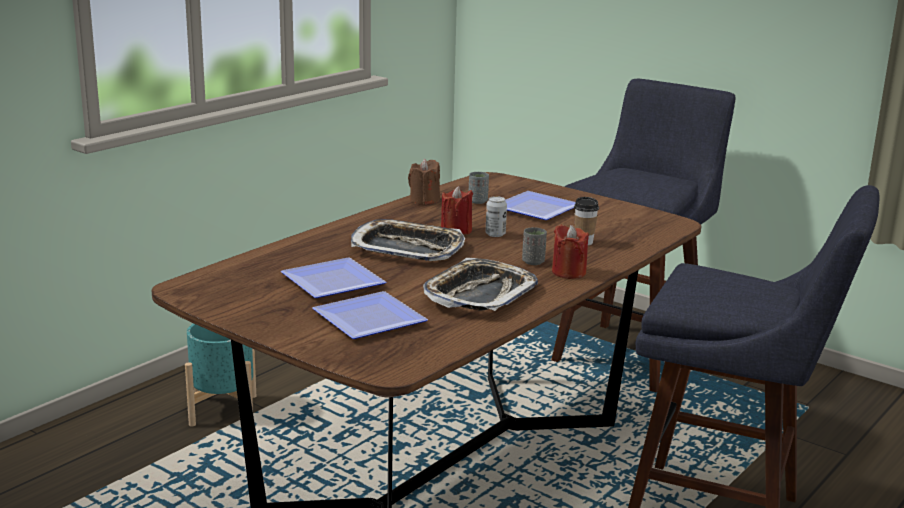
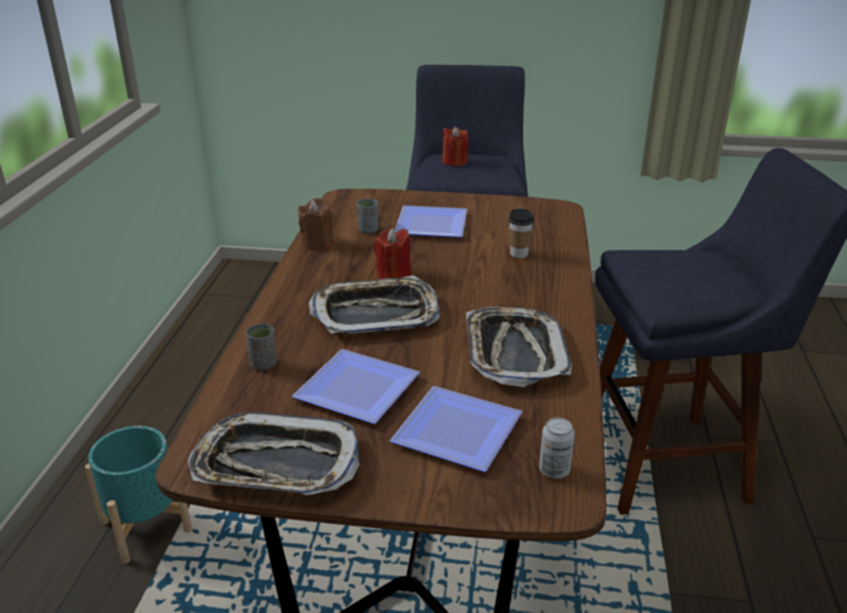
camera: 30 degrees left, 10 degrees up
can [486,196,507,237] -> can moved to [539,417,575,479]
grey cup [522,227,547,265] -> grey cup moved to [245,324,277,370]
red candle [552,225,589,279] -> red candle moved to [442,126,469,167]
none -> tray [188,412,359,495]

